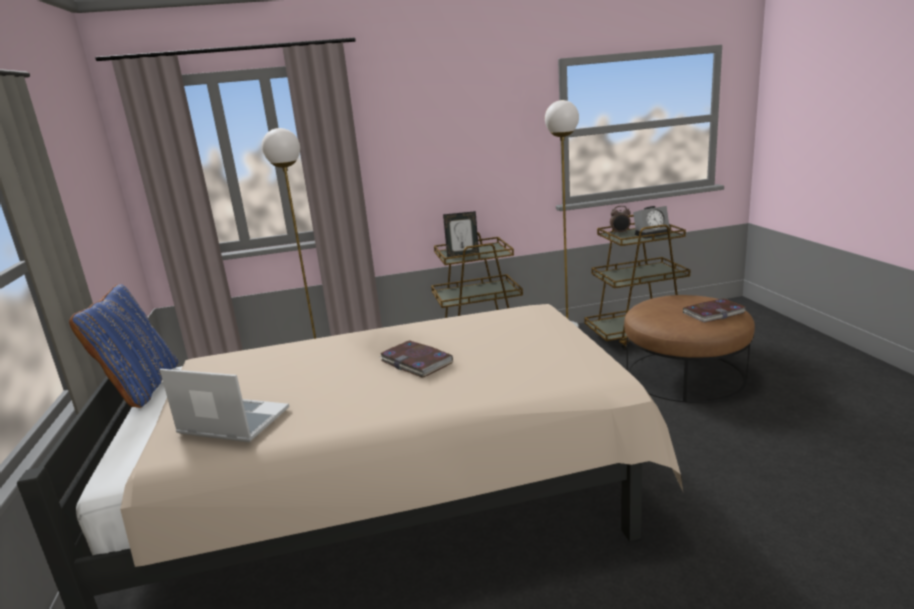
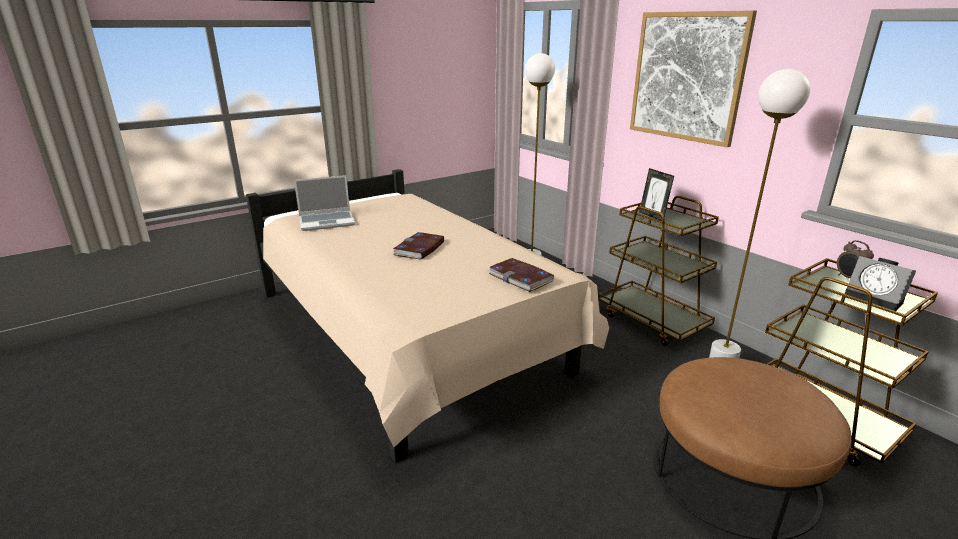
camera: 65 degrees right, 5 degrees up
blue pillow [69,284,178,408] -> none
laptop [160,369,289,442] -> laptop turned 75 degrees clockwise [294,175,355,231]
book [683,298,746,323] -> book moved to [488,258,554,292]
none -> picture [630,10,757,147]

